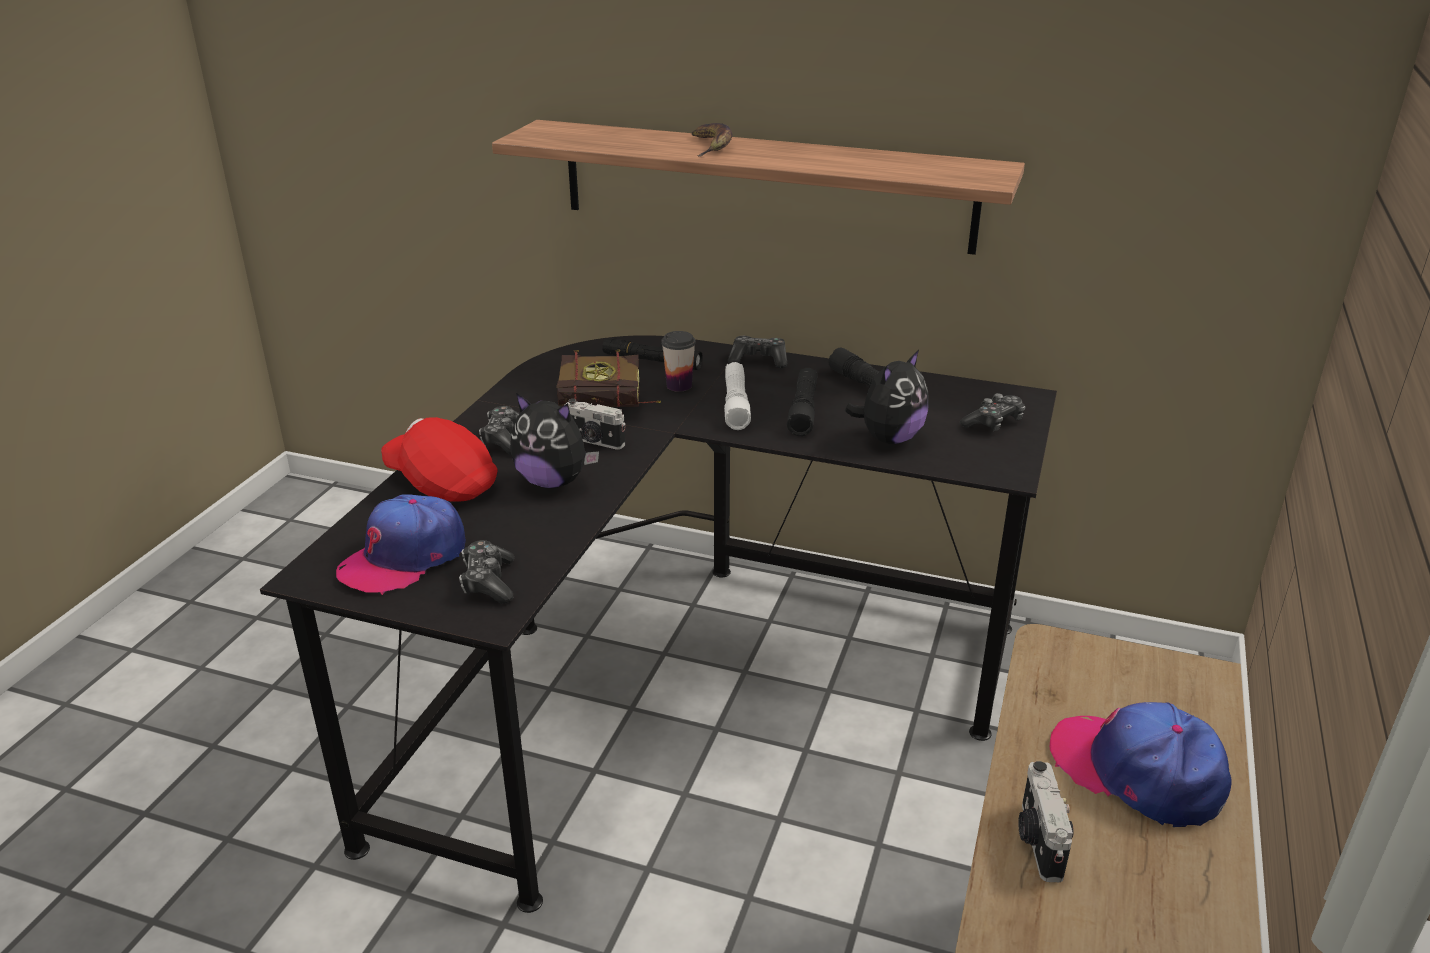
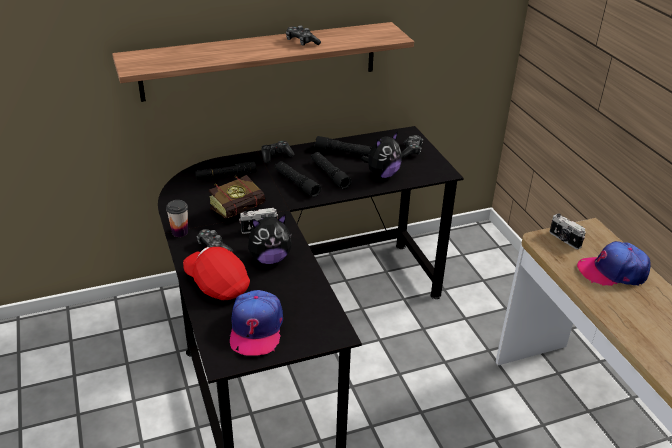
camera: 40 degrees left, 5 degrees up
red cap [381,417,498,502] -> red cap turned 45 degrees clockwise [183,247,250,300]
game controller [459,540,514,604] -> game controller moved to [286,25,321,46]
cup [661,331,696,392] -> cup moved to [166,200,188,237]
banana [691,123,733,157] -> none
white flashlight [724,362,751,430] -> black flashlight [275,161,321,197]
plush toy [845,350,929,444] -> plush toy turned 45 degrees clockwise [361,132,402,178]
camera [1018,761,1074,882] -> camera moved to [549,213,586,249]

